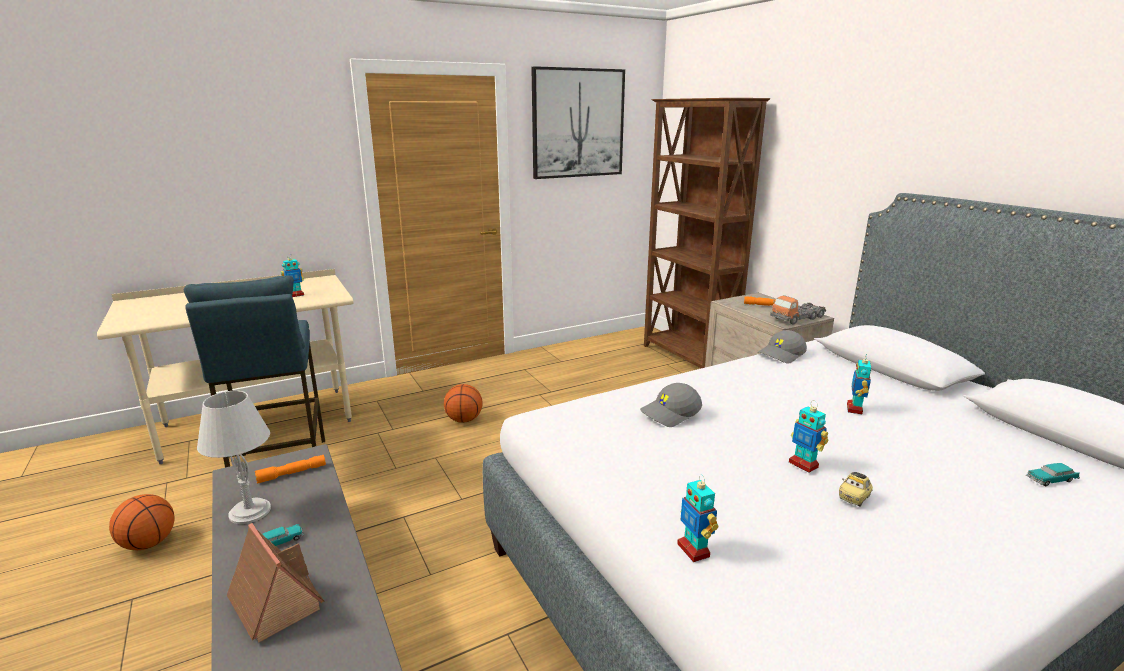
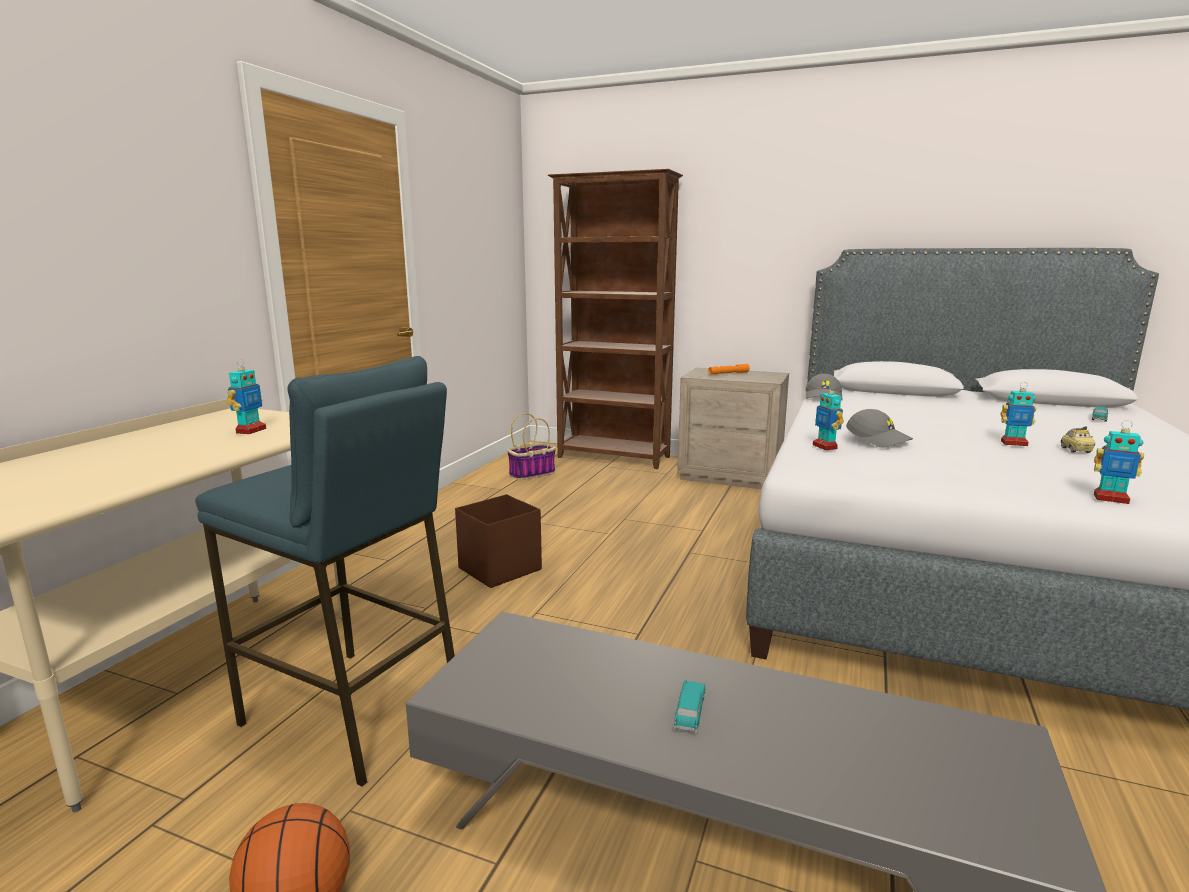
camera: 40 degrees left, 5 degrees down
grey table lamp [197,391,271,524] -> none
toy house [227,523,325,643] -> none
orange flashlight [255,455,326,484] -> none
basketball [444,384,482,423] -> brown storage box [455,494,542,588]
picture [531,66,625,179] -> none
grey cap [640,383,702,427] -> grey cap turned 60 degrees counterclockwise [846,409,913,448]
toy truck [770,295,826,325] -> none
toy robot [847,354,871,414] -> toy robot moved to [813,384,844,450]
none -> basket [507,413,556,480]

